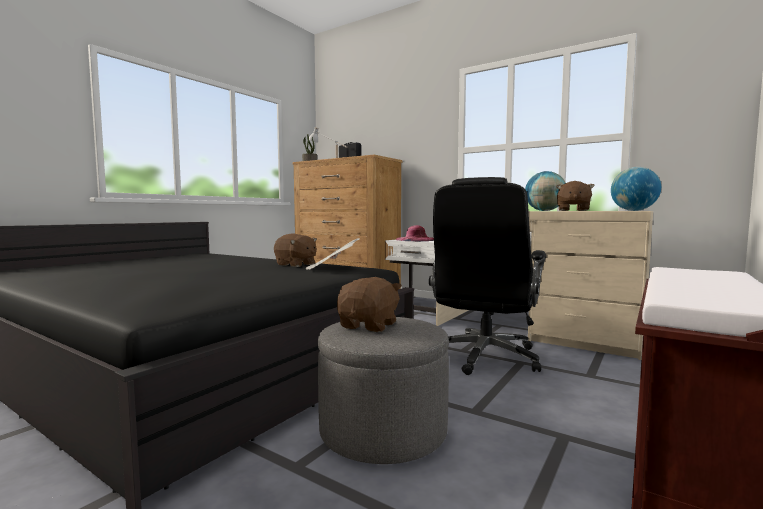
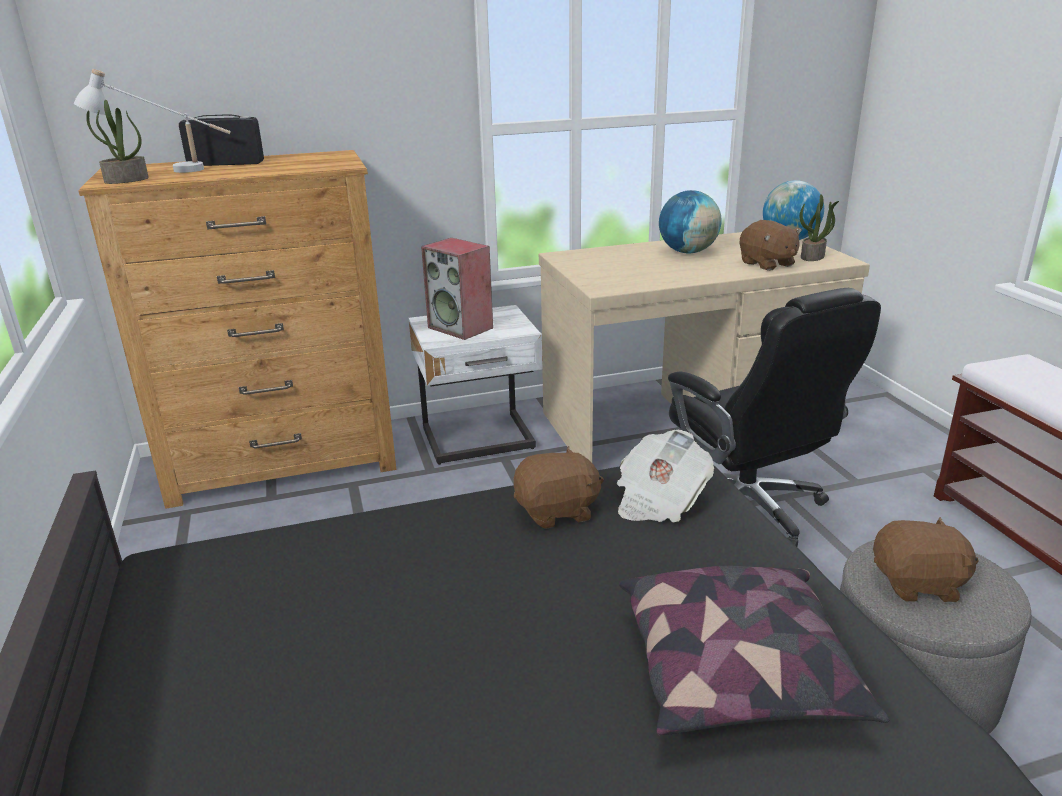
camera: 50 degrees left, 20 degrees up
brown plush toy [337,277,402,332] -> brown plush toy turned 120 degrees clockwise [873,517,979,602]
pink hat [396,225,434,241] -> speaker [421,238,493,340]
none -> pillow [619,566,889,735]
none -> potted plant [800,194,839,261]

